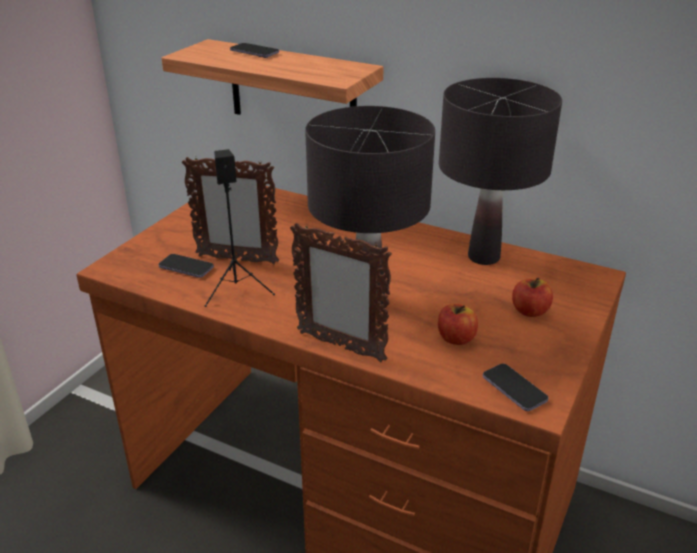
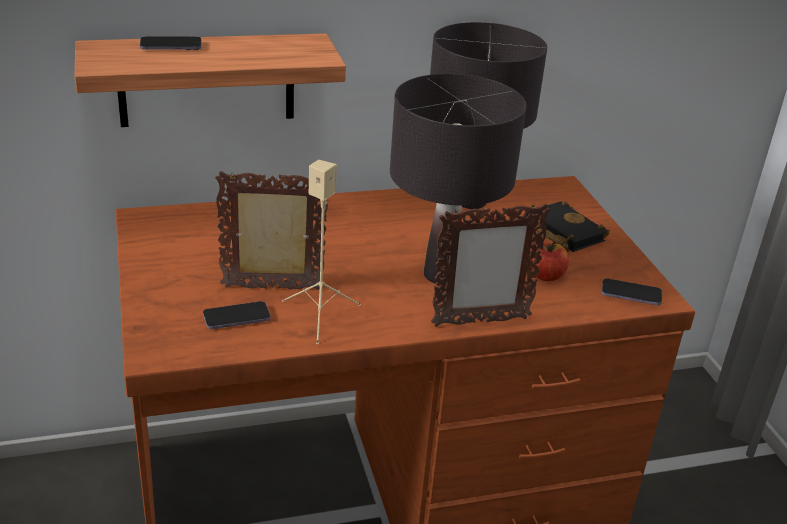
camera: 45 degrees left, 0 degrees up
picture frame [182,156,279,264] -> picture frame turned 150 degrees counterclockwise [215,171,328,290]
black speaker [205,149,275,307] -> beige speaker [282,160,361,344]
apple [512,278,553,317] -> black book [528,201,610,252]

